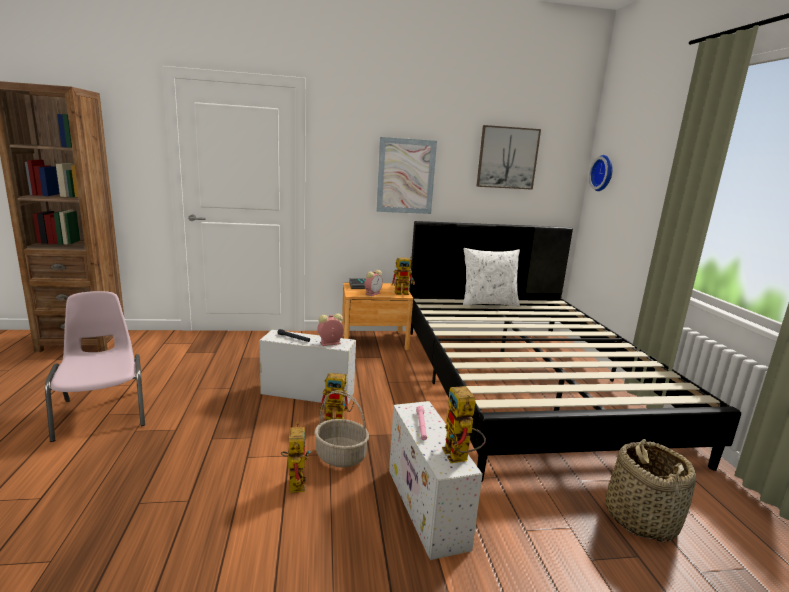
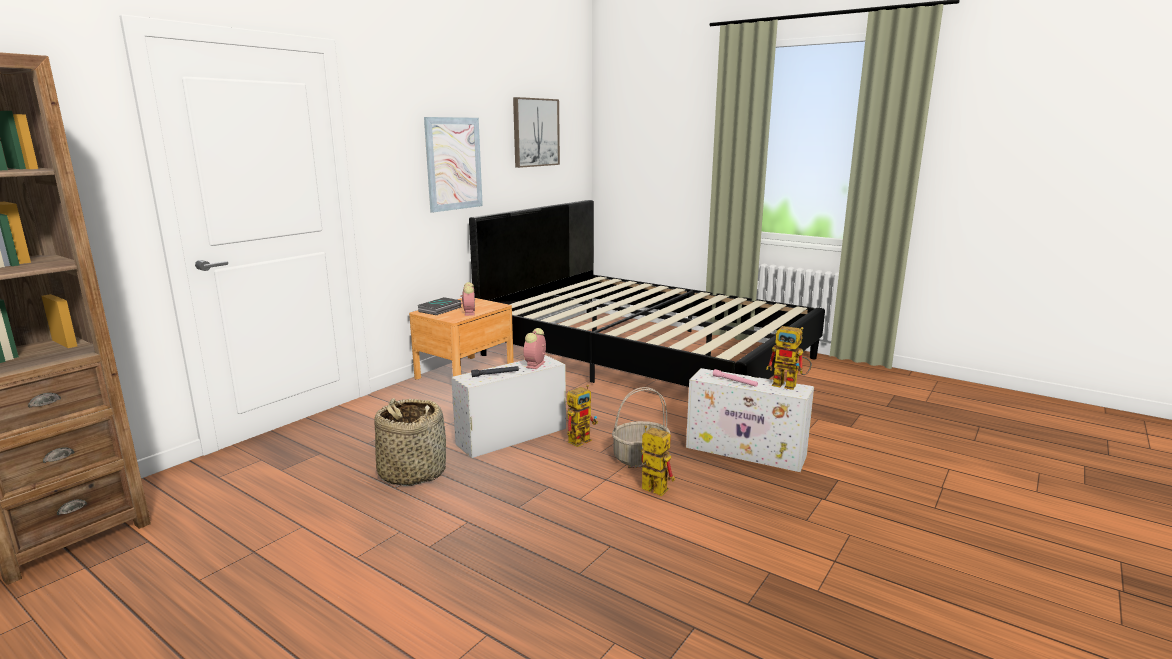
camera: 45 degrees left, 0 degrees up
pink chair [45,291,145,442] -> none
toy robot [391,257,415,295] -> none
white pillow [463,248,520,307] -> none
wall clock [589,155,613,191] -> none
basket [605,439,696,543] -> basket moved to [374,398,446,486]

